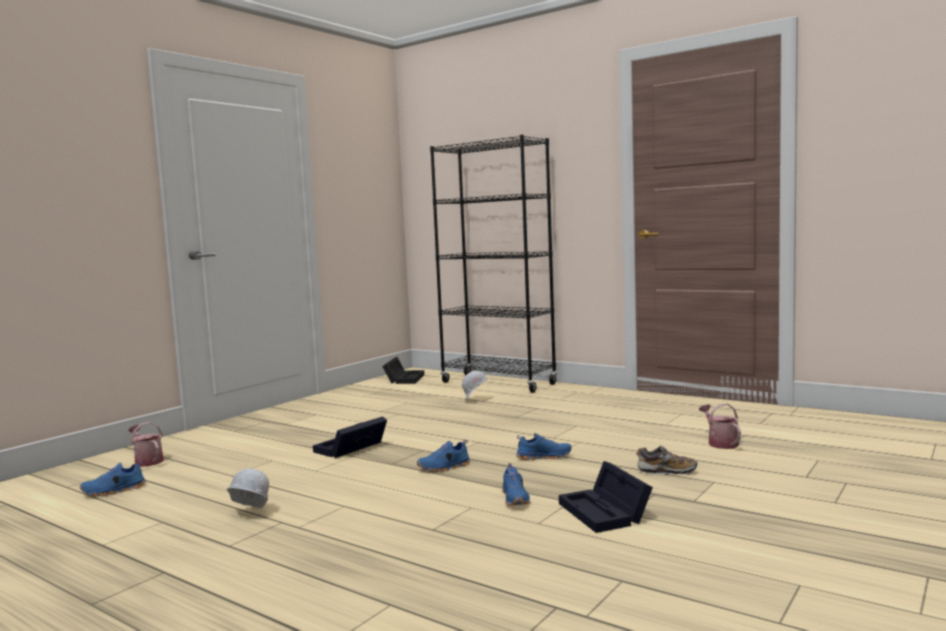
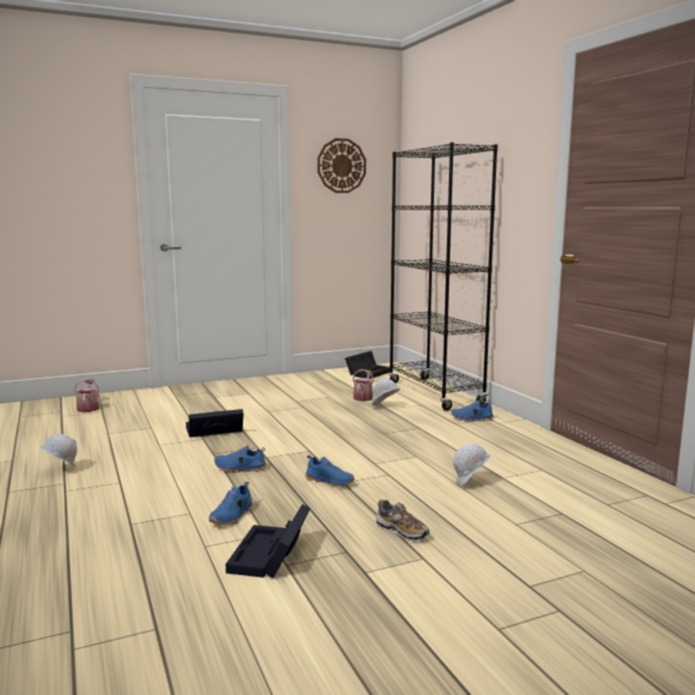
camera: 30 degrees right, 5 degrees up
blue shoe [80,461,146,496] -> blue shoe moved to [451,400,494,422]
watering can [699,403,741,449] -> watering can moved to [352,369,374,401]
none -> wall clock [317,138,366,193]
none -> white hard hat [453,444,490,485]

